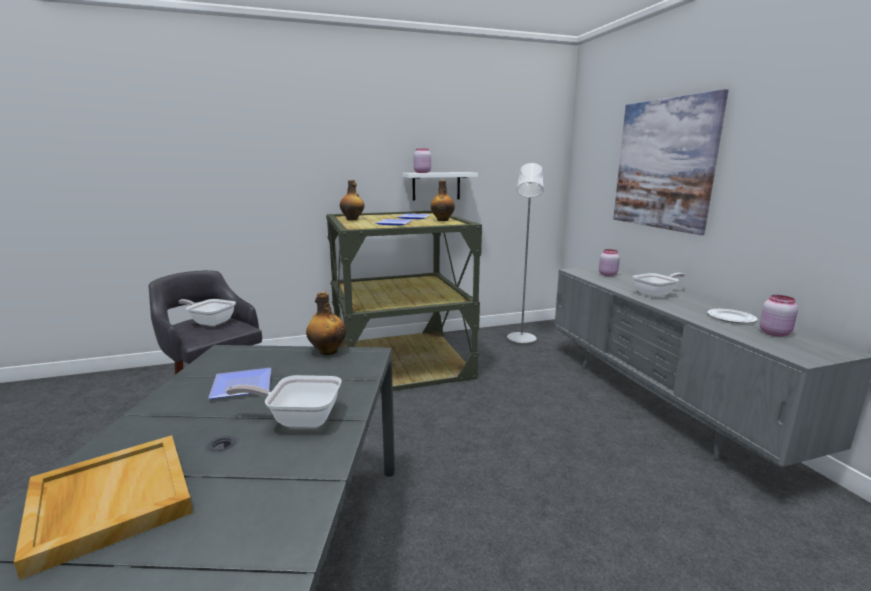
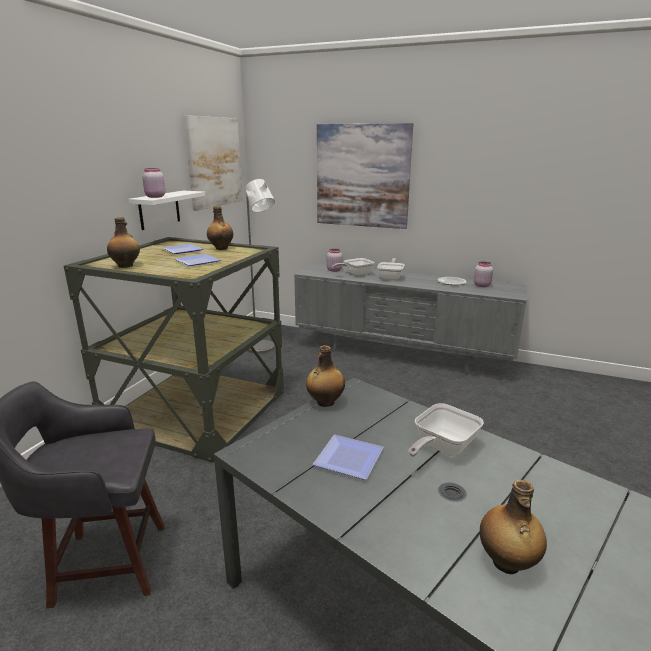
camera: 50 degrees left, 5 degrees up
beige tray [14,435,193,580] -> bottle [480,480,547,574]
frying pan [179,299,236,326] -> frying pan moved to [332,258,375,276]
none -> picture [184,115,243,211]

